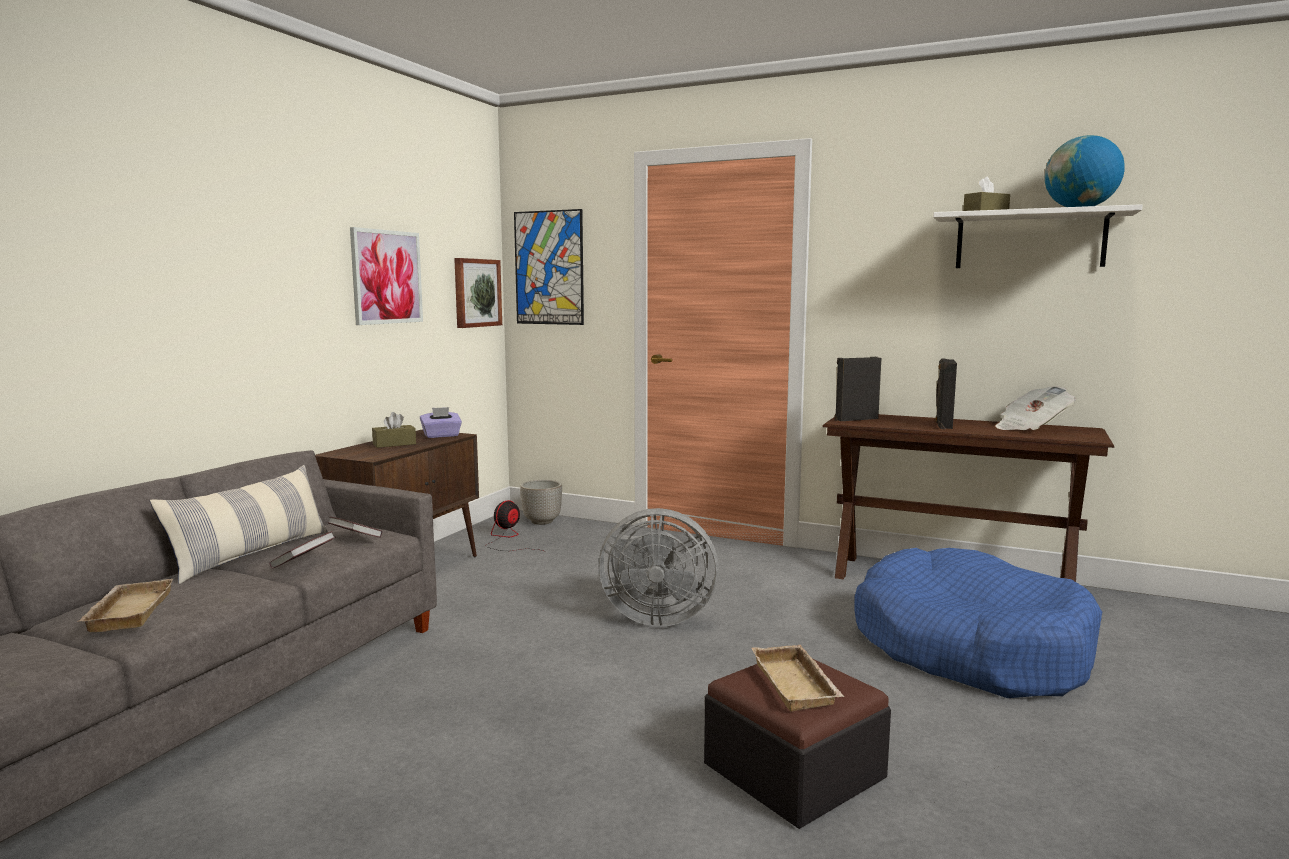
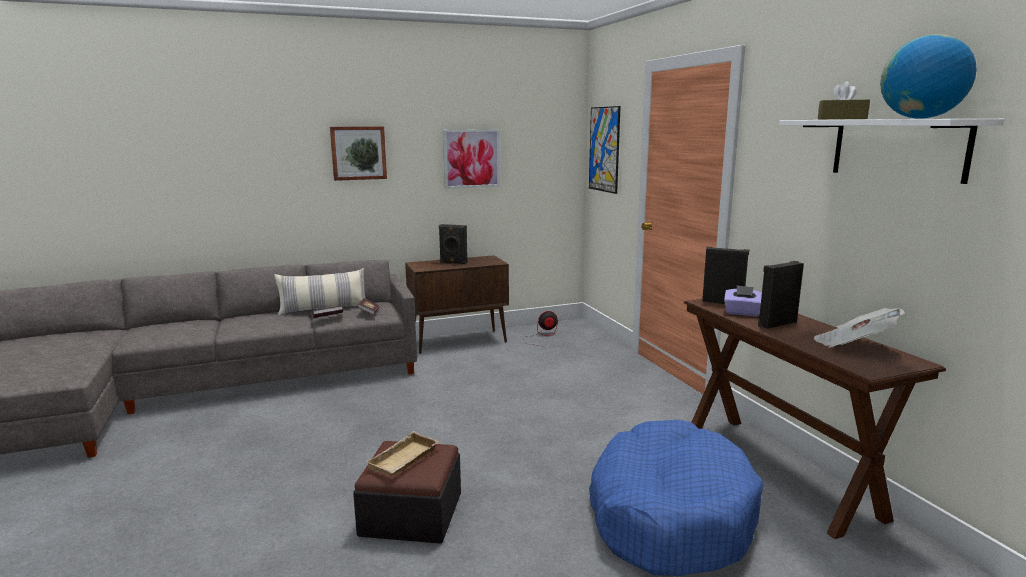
camera: 45 degrees right, 5 degrees up
beige tray [77,579,173,632] -> none
brown tissue box [372,412,416,448] -> black speaker [439,224,468,264]
purple tissue box [420,407,462,438] -> purple tissue box moved to [724,285,762,316]
picture [454,258,502,328] -> picture moved to [330,126,387,181]
planter [520,480,562,525] -> none
grey fan [599,508,719,626] -> none

